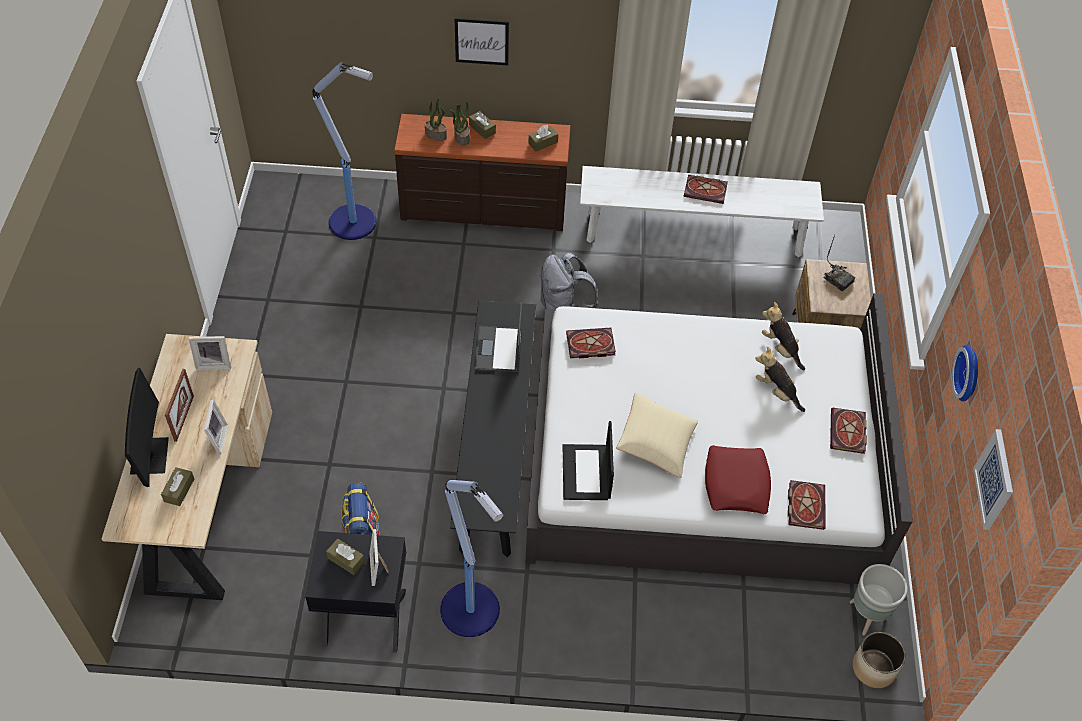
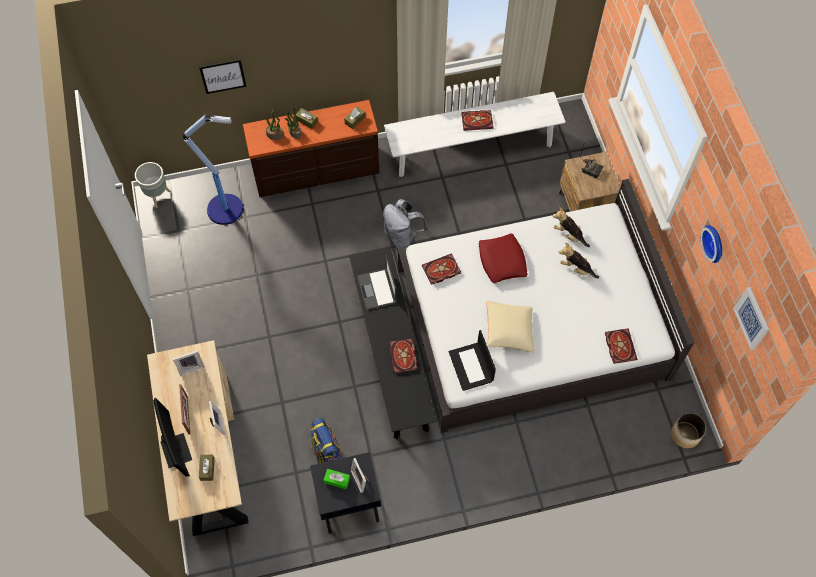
camera: 15 degrees left, 10 degrees up
brown tissue box [326,539,365,575] -> green tissue box [324,469,350,489]
floor lamp [440,480,503,637] -> none
picture [455,18,509,66] -> picture moved to [199,59,247,94]
red pillow [705,445,771,514] -> red pillow moved to [479,233,528,283]
book [830,408,867,454] -> book moved to [389,338,417,373]
grey planter [850,564,907,635] -> grey planter moved to [135,162,171,208]

